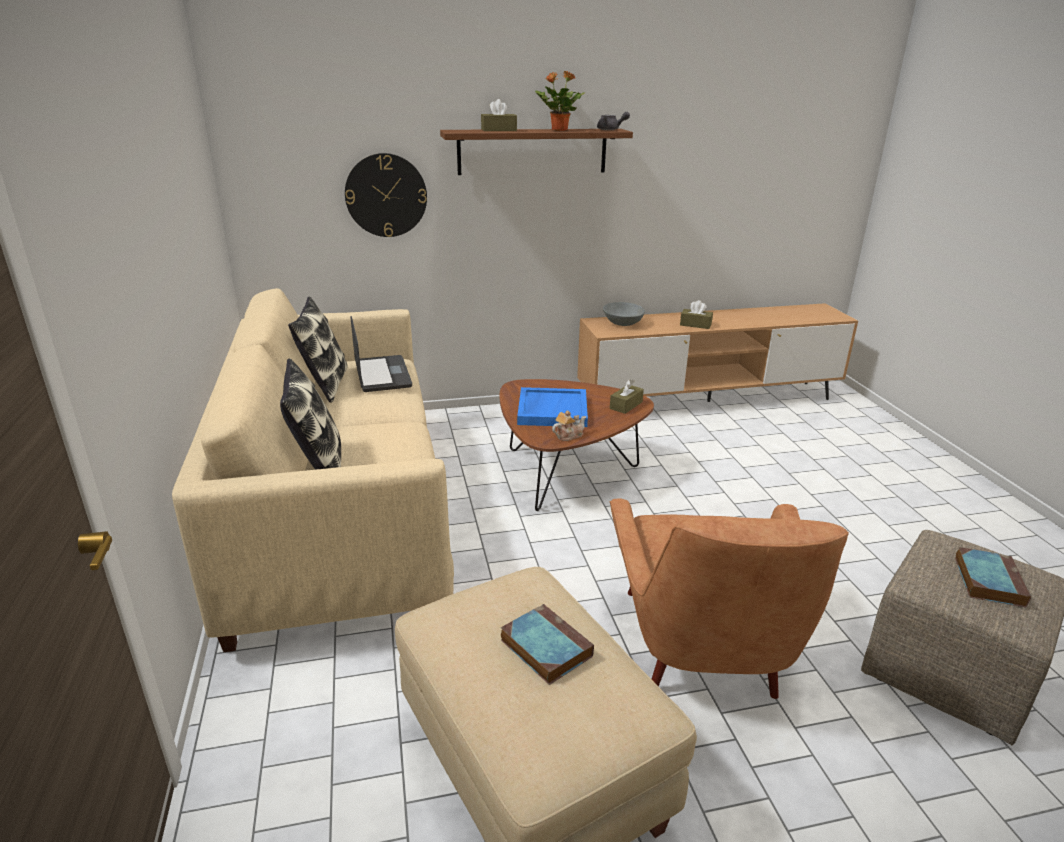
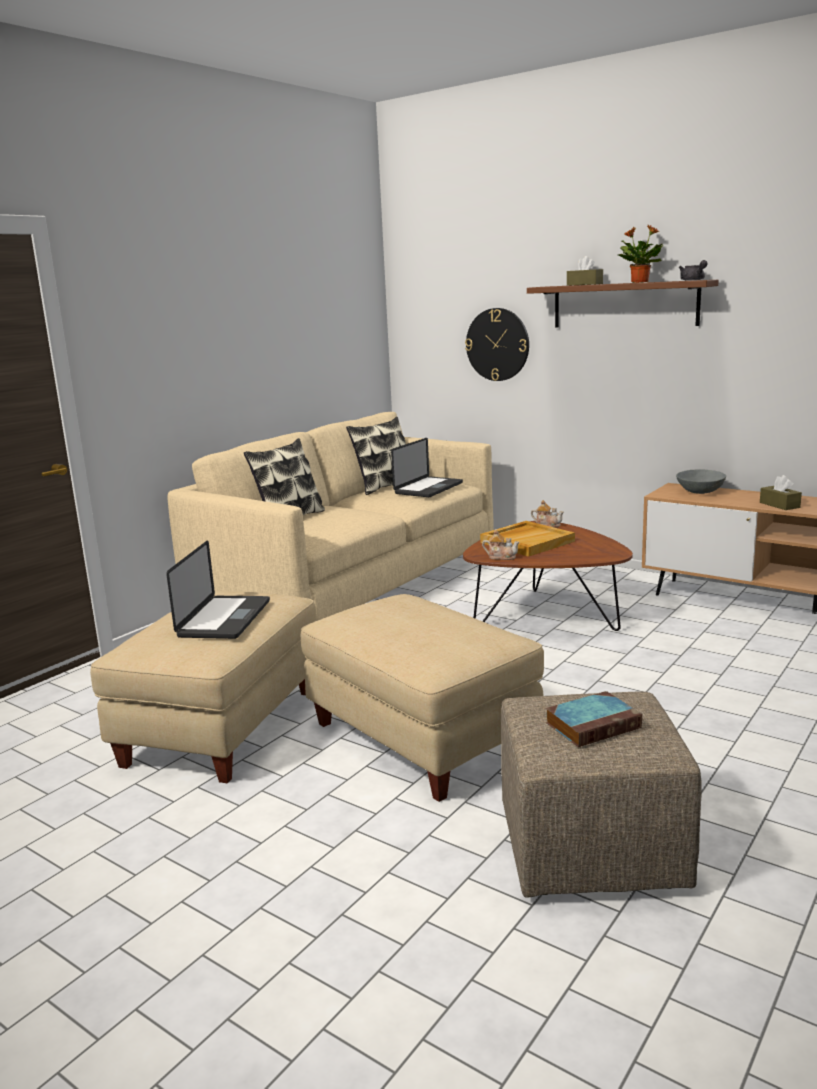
camera: 50 degrees right, 10 degrees down
book [501,604,594,685] -> laptop [166,540,270,639]
blue tray [517,387,588,427] -> beige tray [480,521,575,557]
brown tissue box [610,379,644,414] -> none
brown armchair [610,498,849,699] -> beige ottoman [301,594,544,802]
none -> teapot [531,500,564,527]

